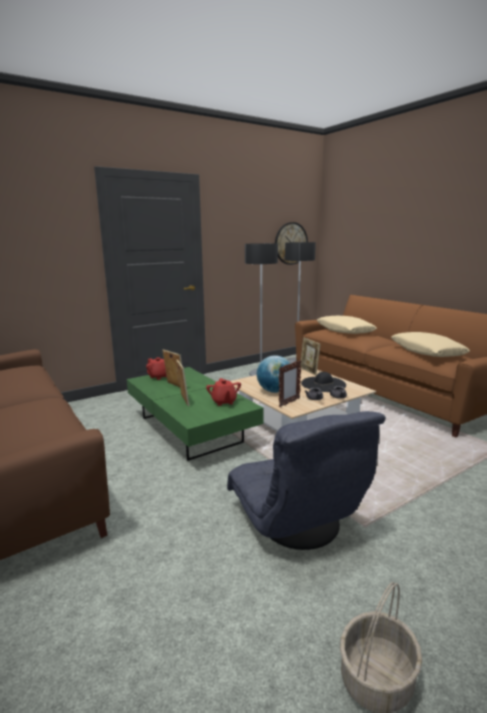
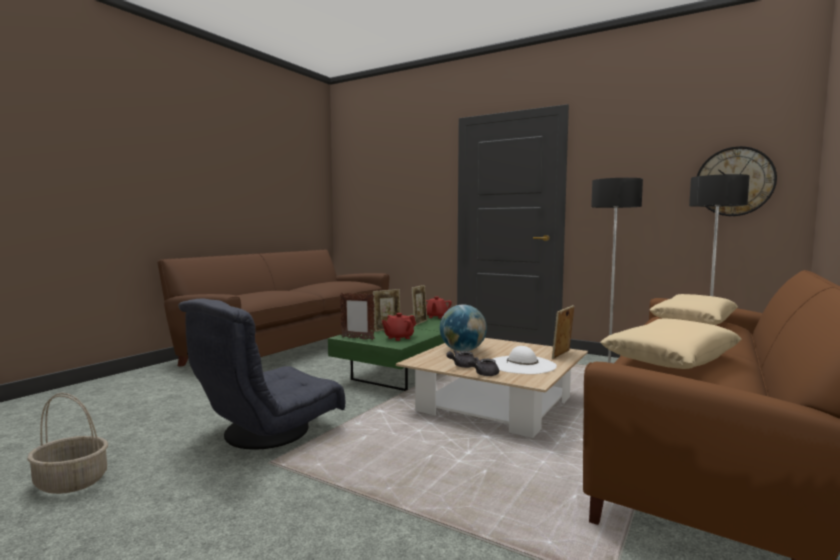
camera: 65 degrees right, 10 degrees down
picture frame [279,360,301,407] -> picture frame moved to [340,293,375,340]
black hat [301,372,346,392] -> white hat [493,346,557,374]

